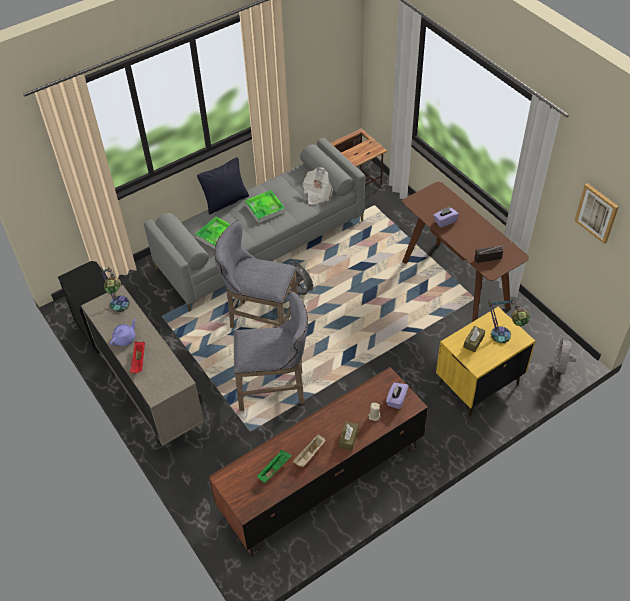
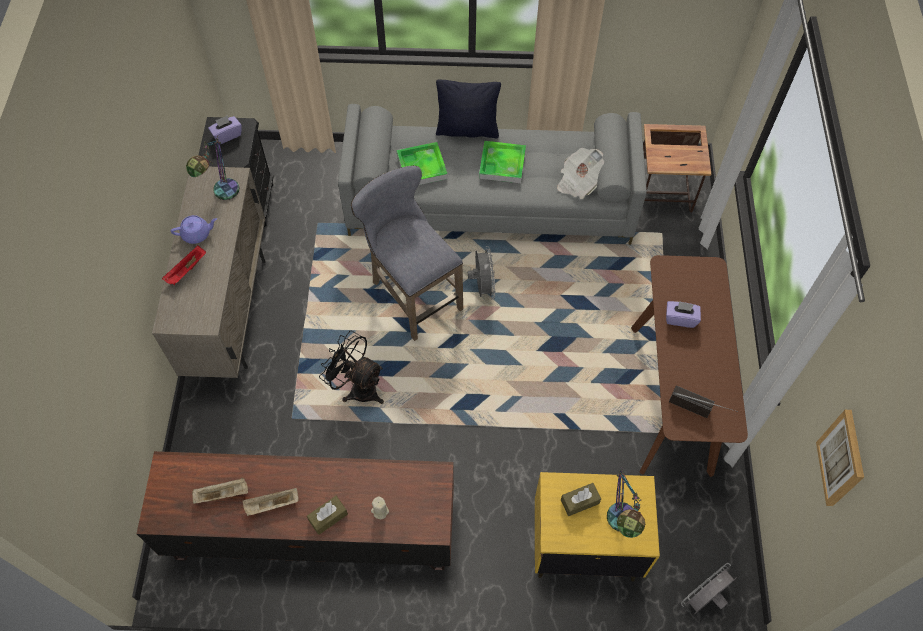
camera: 35 degrees right, 10 degrees up
grey stool [234,292,308,411] -> black fan [319,330,384,404]
green tray [257,450,292,483] -> beige tray [192,478,248,504]
purple tissue box [386,382,409,409] -> purple tissue box moved to [208,116,242,144]

